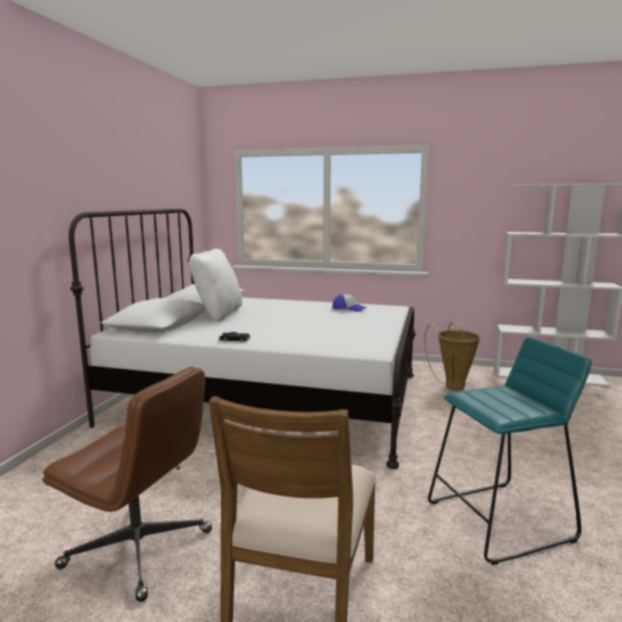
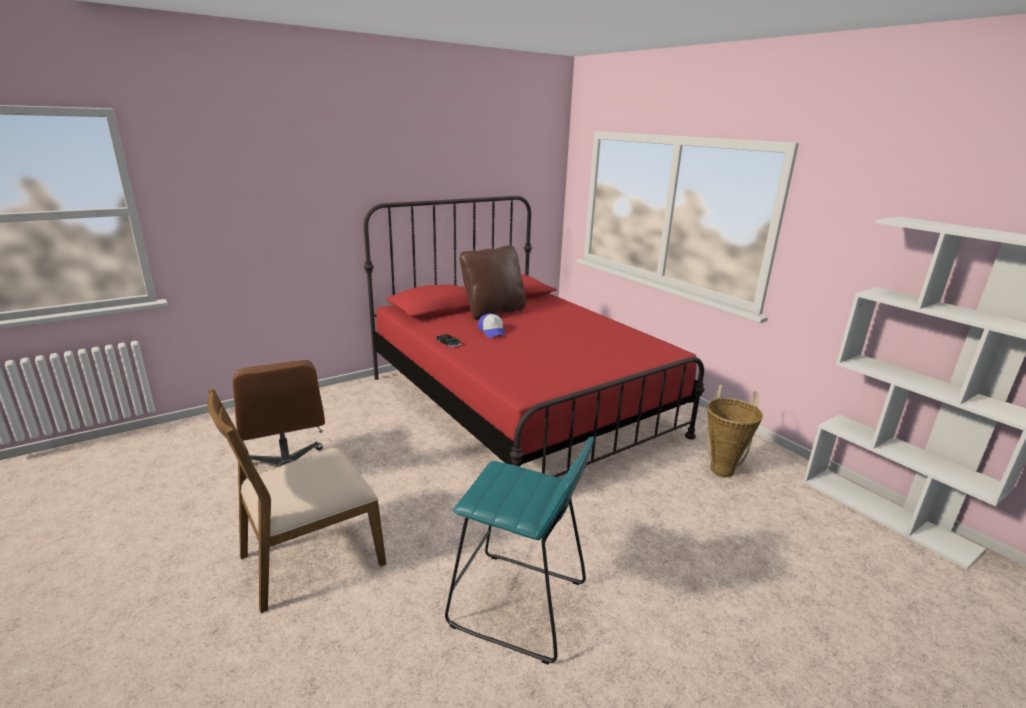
camera: 40 degrees right, 10 degrees up
white bed [69,209,416,469] -> red bed [364,196,705,477]
white pillow [189,248,242,322] -> brown pillow [460,245,526,320]
cap [333,294,366,312] -> cap moved to [478,313,506,338]

